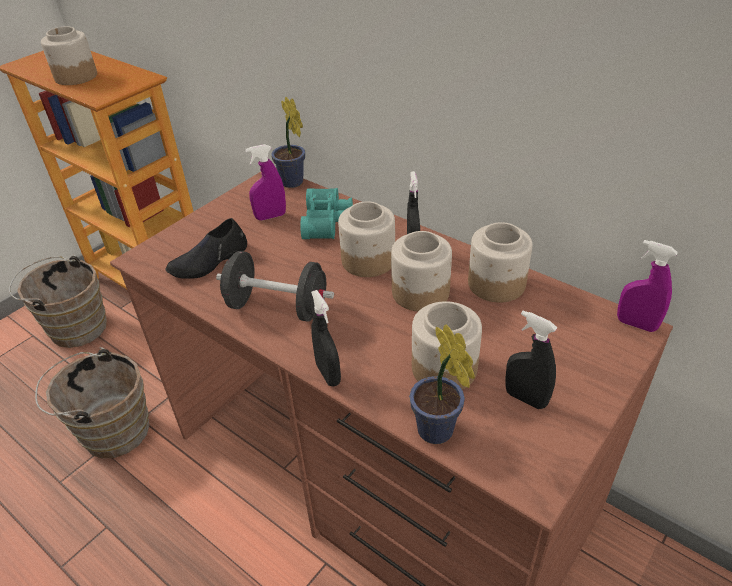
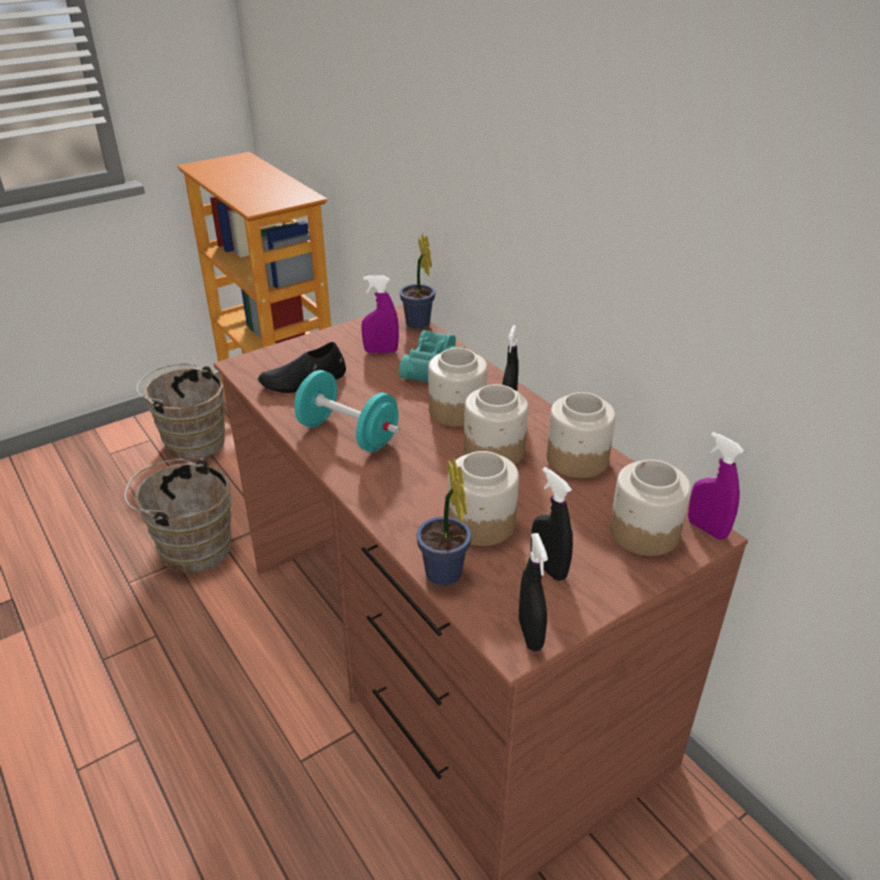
camera: 15 degrees right, 5 degrees down
jar [41,26,97,85] -> jar moved to [610,460,691,556]
black dumbbell [216,251,334,322] -> turquoise dumbbell [295,370,400,452]
black spray bottle [311,290,341,387] -> black spray bottle moved to [519,533,548,651]

